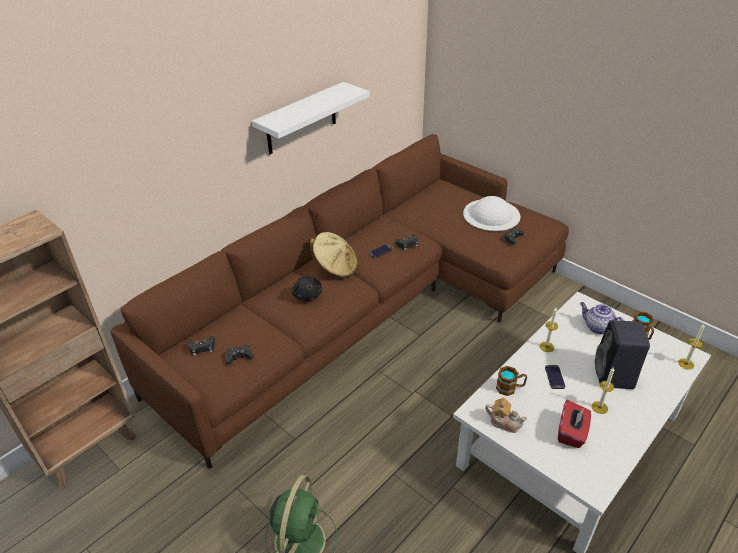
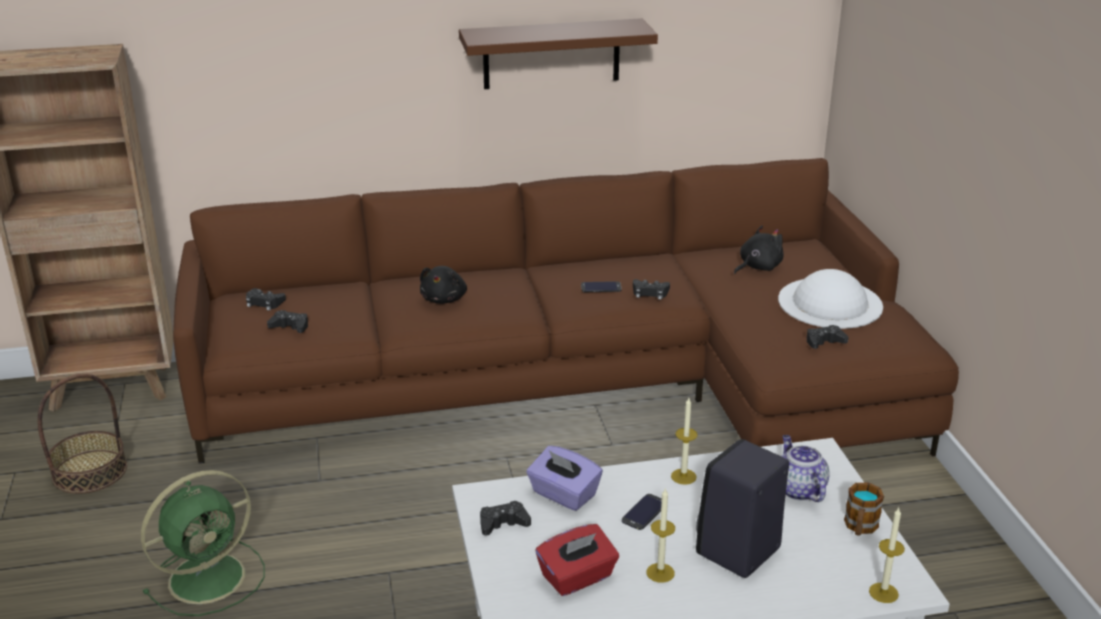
camera: 35 degrees right, 10 degrees down
white shelf [252,82,370,154] -> brown shelf [459,18,658,89]
beige hat [310,232,358,278] -> none
teapot [485,398,527,433] -> black game controller [480,501,531,535]
mug [496,366,527,396] -> purple tissue box [526,446,603,511]
none -> basket [38,374,127,494]
none -> black plush toy [734,225,783,274]

